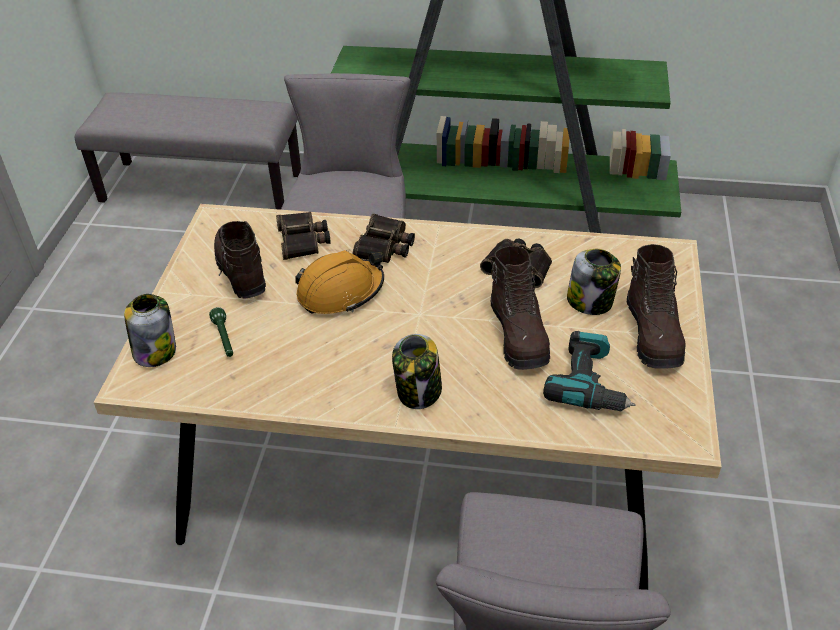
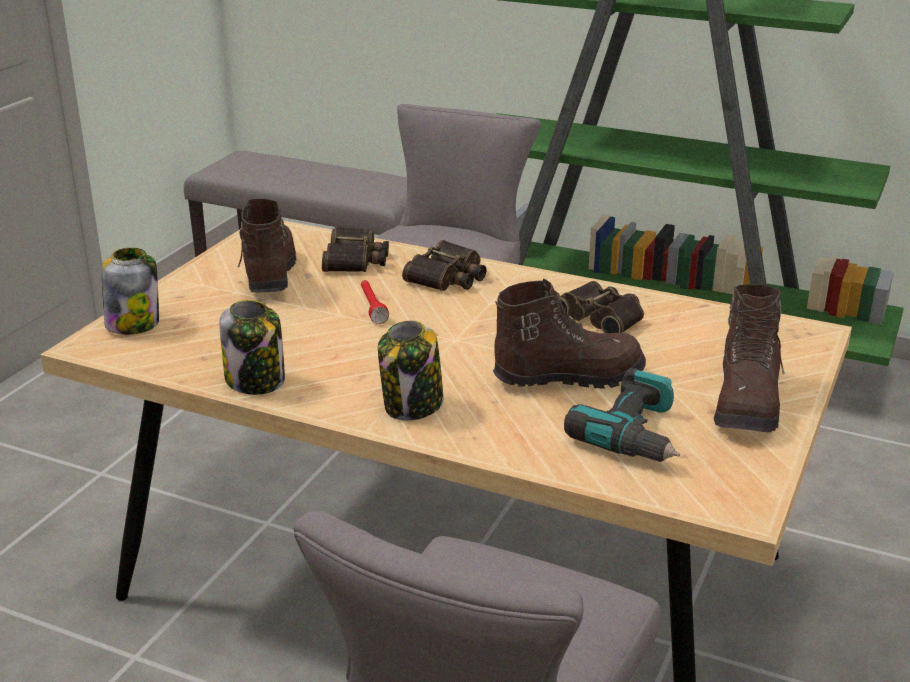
camera: 15 degrees right, 15 degrees down
green flashlight [209,307,233,357] -> none
orange hard hat [296,250,384,314] -> red flashlight [361,280,389,324]
brown boot [491,246,550,370] -> brown boot turned 105 degrees counterclockwise [493,279,646,389]
jar [567,249,621,315] -> jar moved to [219,300,285,395]

